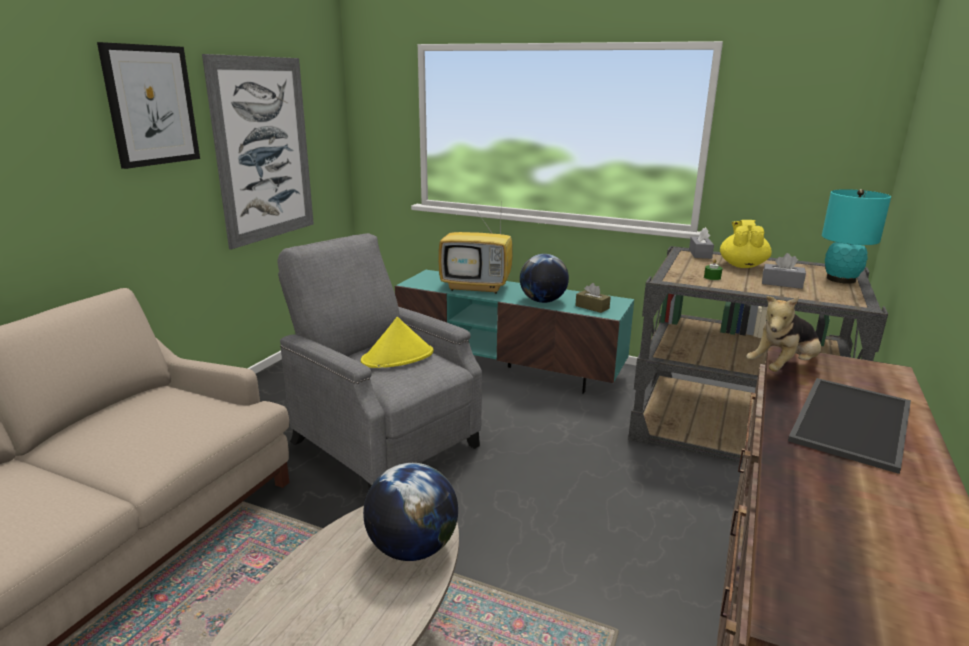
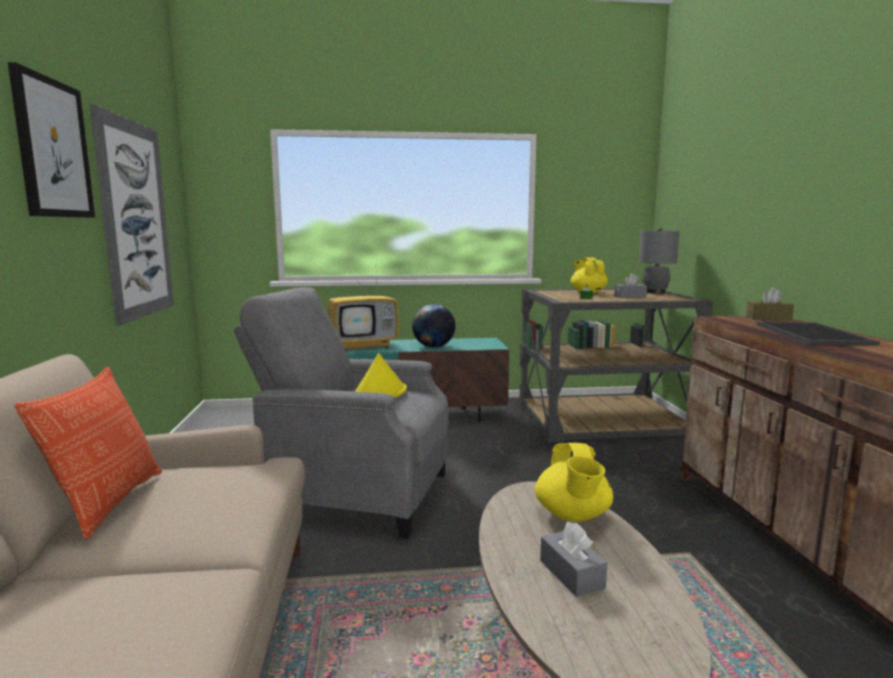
camera: 30 degrees left, 10 degrees down
globe [363,463,458,561] -> yellow teapot [535,443,613,522]
brown tissue box [575,283,611,313] -> brown tissue box moved to [746,287,794,320]
grey tissue box [689,227,714,259] -> grey tissue box moved to [540,522,607,597]
plush toy [746,296,821,372] -> none
turquoise table lamp [822,189,891,284] -> grey table lamp [639,228,680,294]
none -> orange pillow [15,367,162,540]

